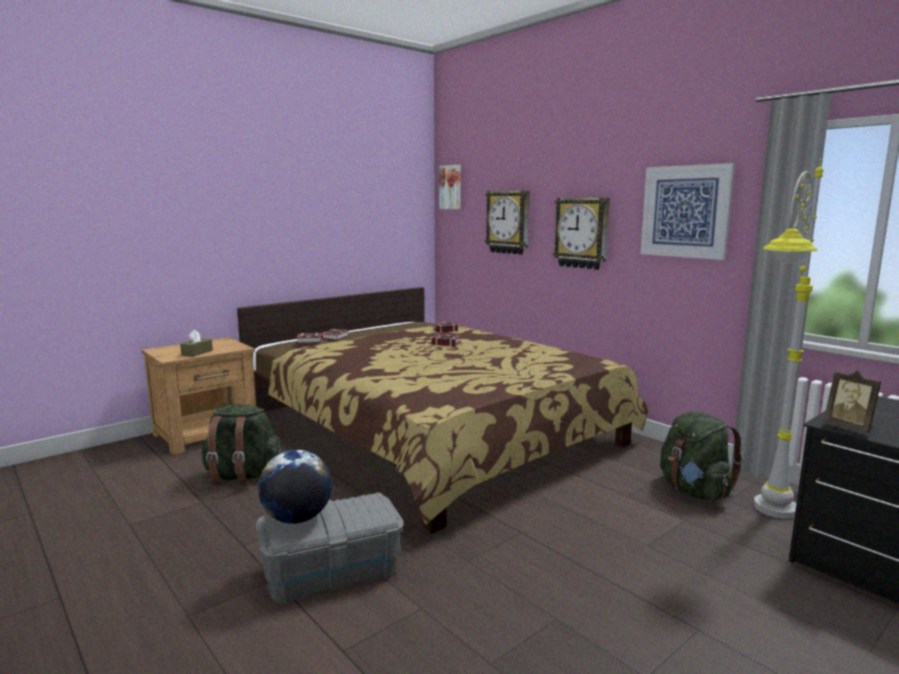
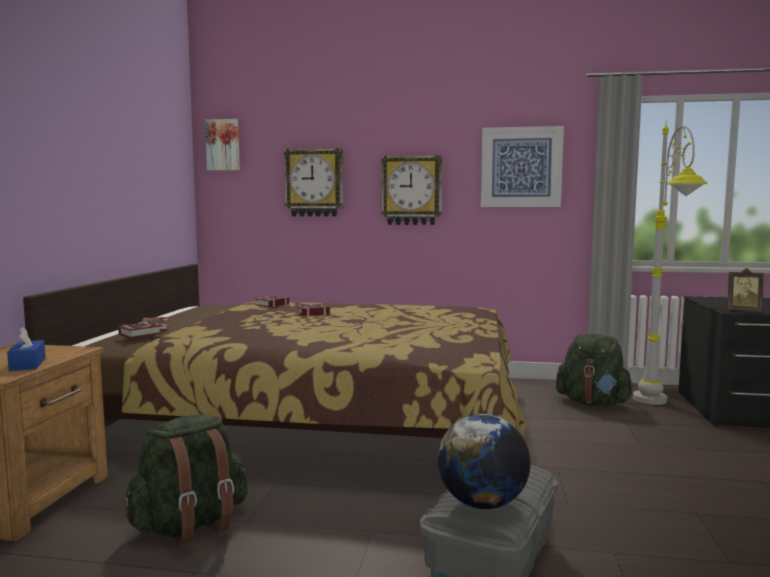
camera: 40 degrees left, 5 degrees down
brown tissue box [180,330,213,357] -> blue tissue box [7,327,46,371]

